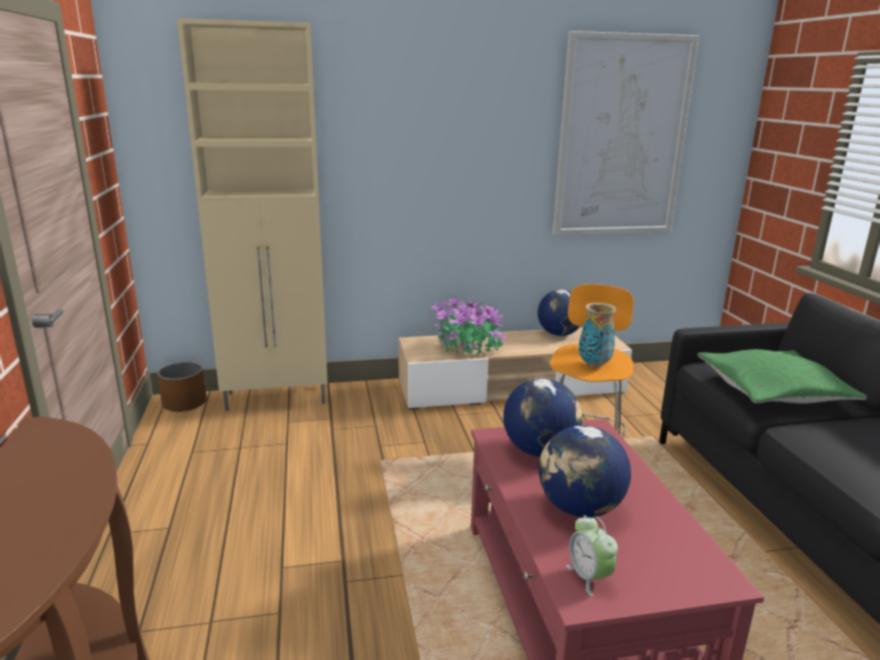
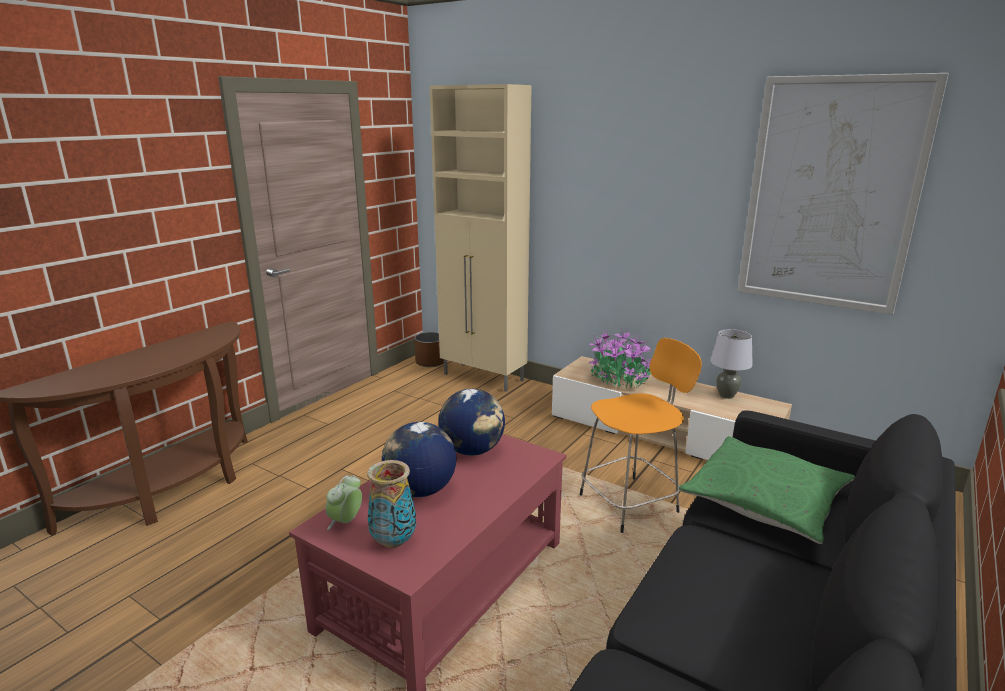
camera: 45 degrees right, 0 degrees up
globe [538,289,580,336] -> grey table lamp [711,329,753,399]
vase [579,303,616,368] -> vase moved to [367,460,416,548]

